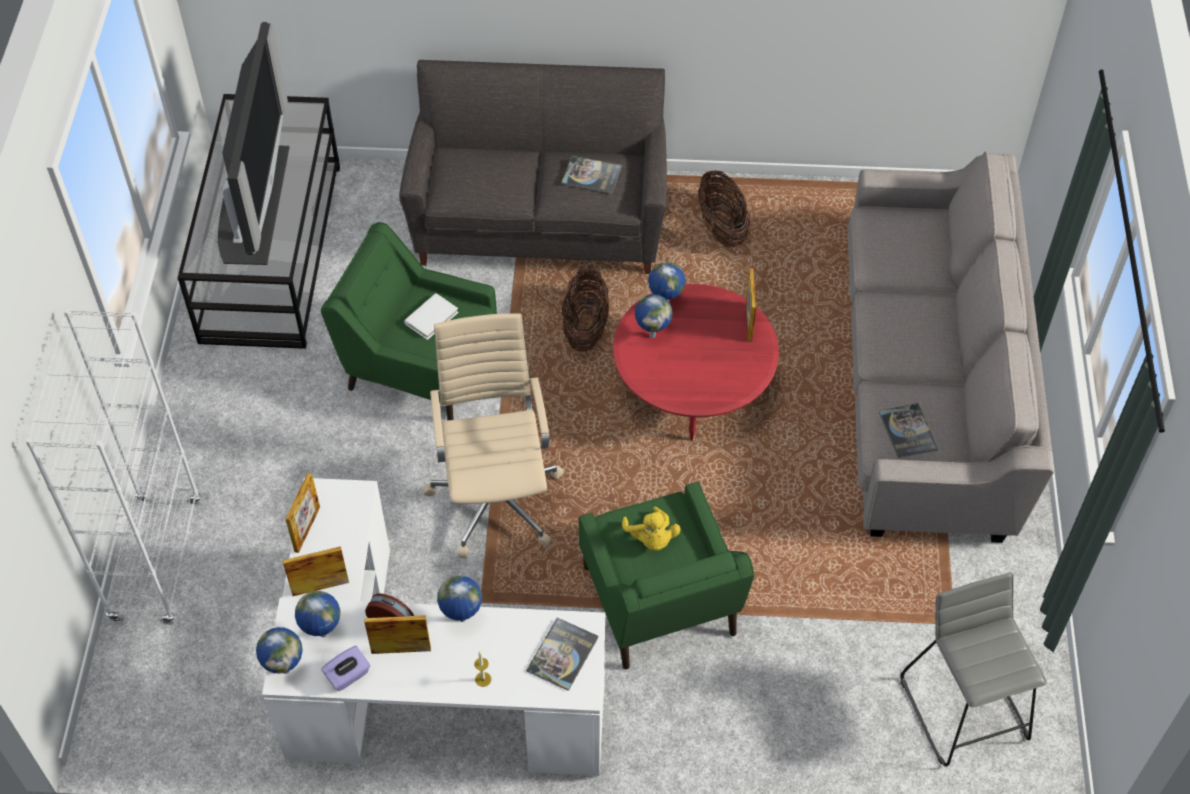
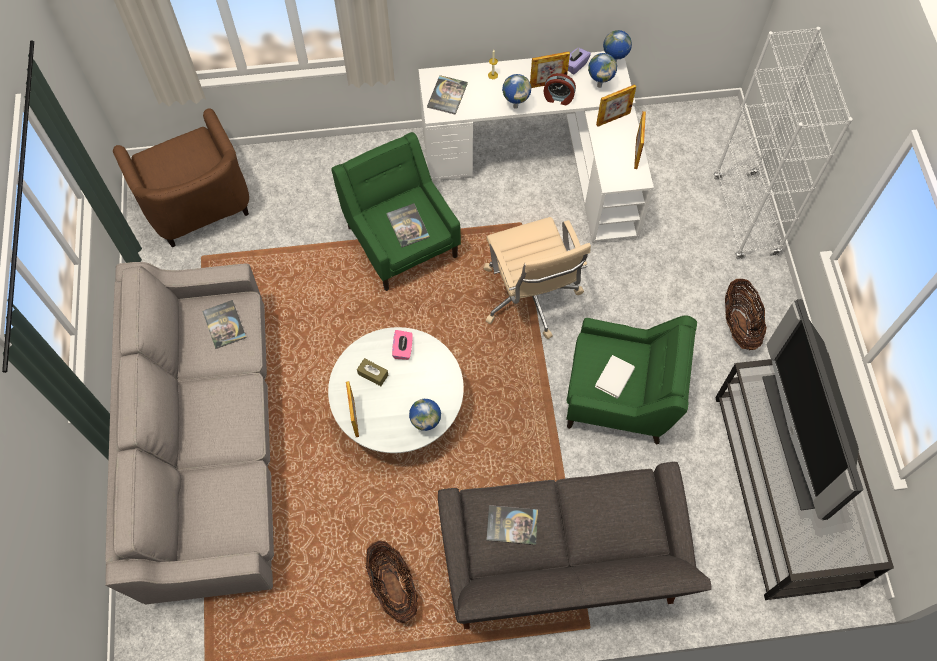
camera: 170 degrees right, 10 degrees up
basket [562,268,609,352] -> basket moved to [725,279,767,350]
red coffee table [613,284,779,441] -> white coffee table [328,327,464,453]
yellow plush toy [622,507,681,551] -> book [386,203,430,248]
globe [635,294,673,338] -> none
grey stool [900,572,1047,766] -> brown armchair [113,109,249,247]
none -> brown tissue box [357,358,388,386]
none -> pink tissue box [392,330,413,360]

